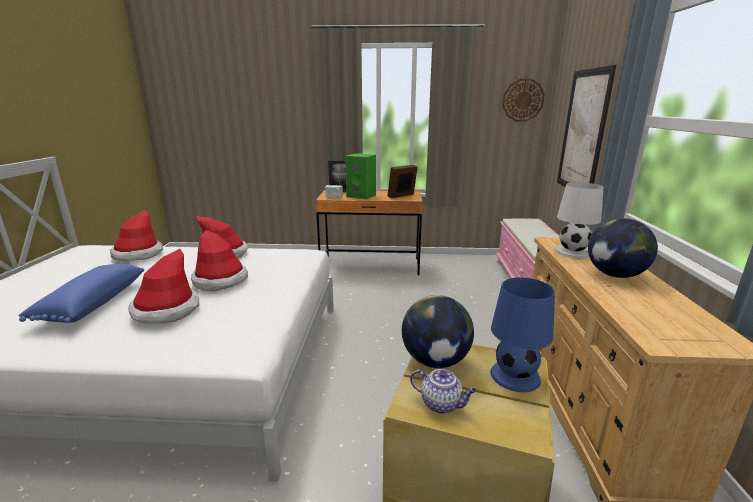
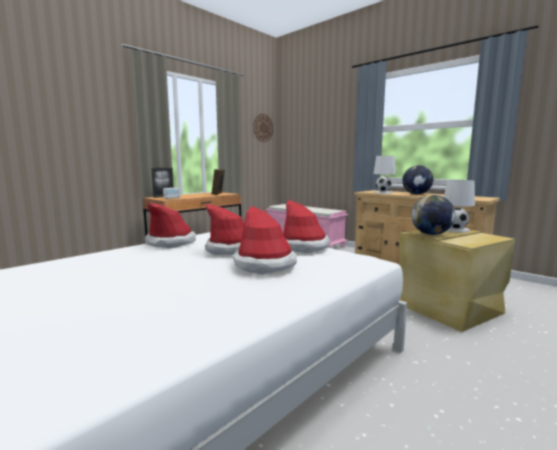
camera: 50 degrees left, 10 degrees down
blue pillow [19,264,144,323] -> none
hat [110,210,163,261] -> hat moved to [283,200,331,253]
green speaker [345,153,376,200] -> none
teapot [410,369,477,414] -> none
blue table lamp [491,277,555,392] -> white table lamp [444,180,475,232]
picture [557,65,616,187] -> none

